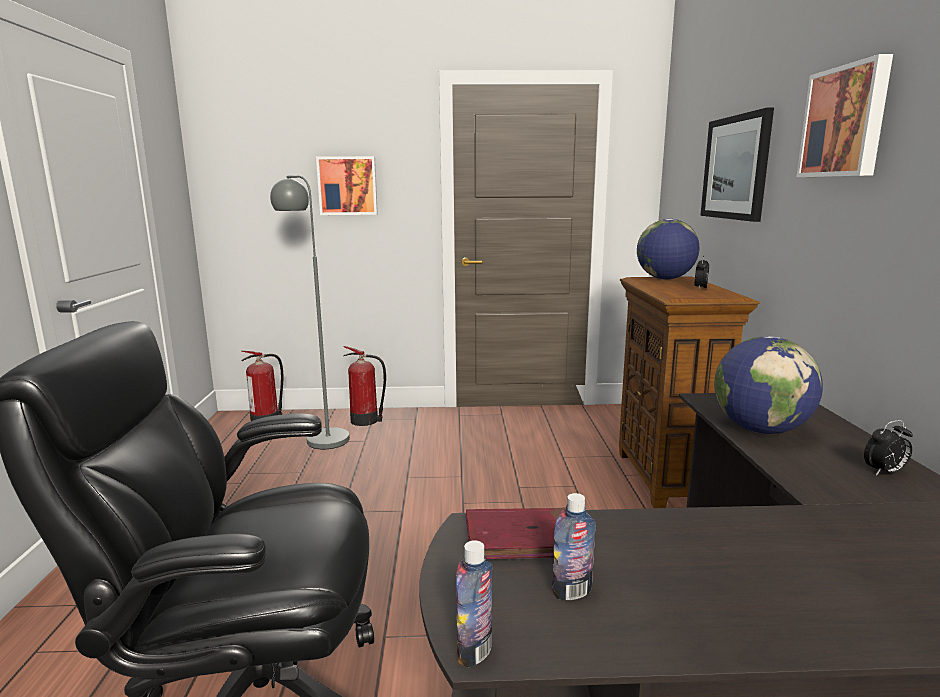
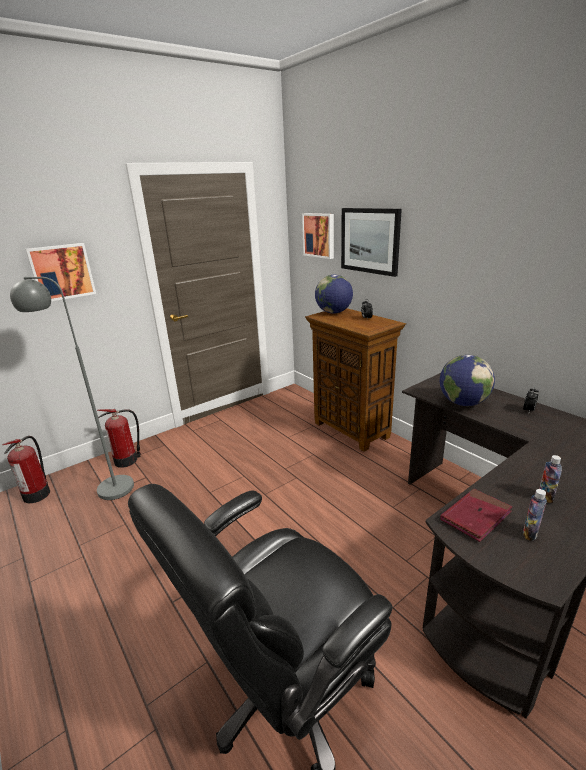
camera: 35 degrees left, 10 degrees up
bottle [456,540,492,668] -> bottle moved to [539,455,562,503]
picture [797,54,893,177] -> picture moved to [302,213,334,259]

